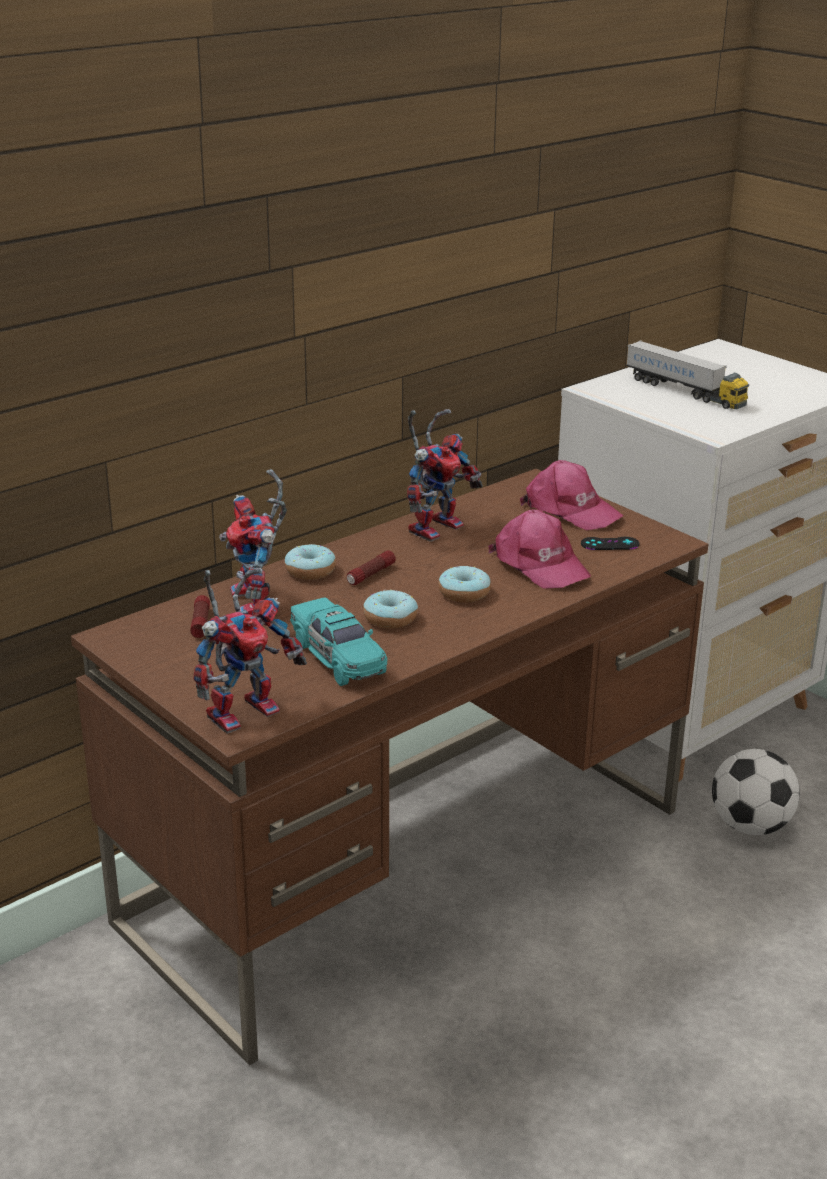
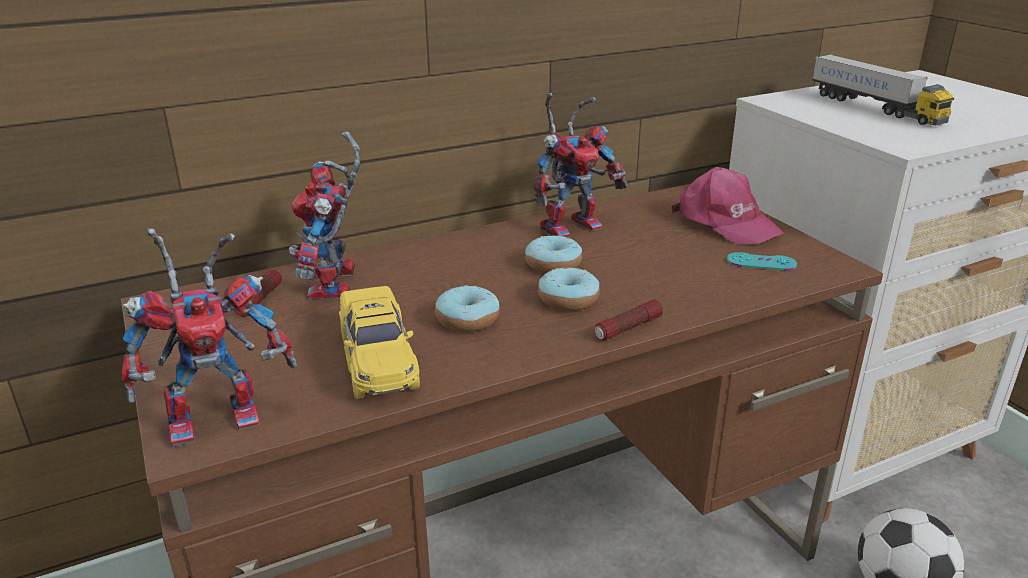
camera: 15 degrees right, 0 degrees up
donut [285,544,336,580] -> donut moved to [525,235,582,273]
turquoise toy car [290,598,387,686] -> yellow toy car [339,286,420,399]
flashlight [347,550,396,585] -> flashlight moved to [595,299,663,341]
pink cap [488,509,591,589] -> none
black game controller [581,537,640,550] -> turquoise game controller [727,252,797,271]

